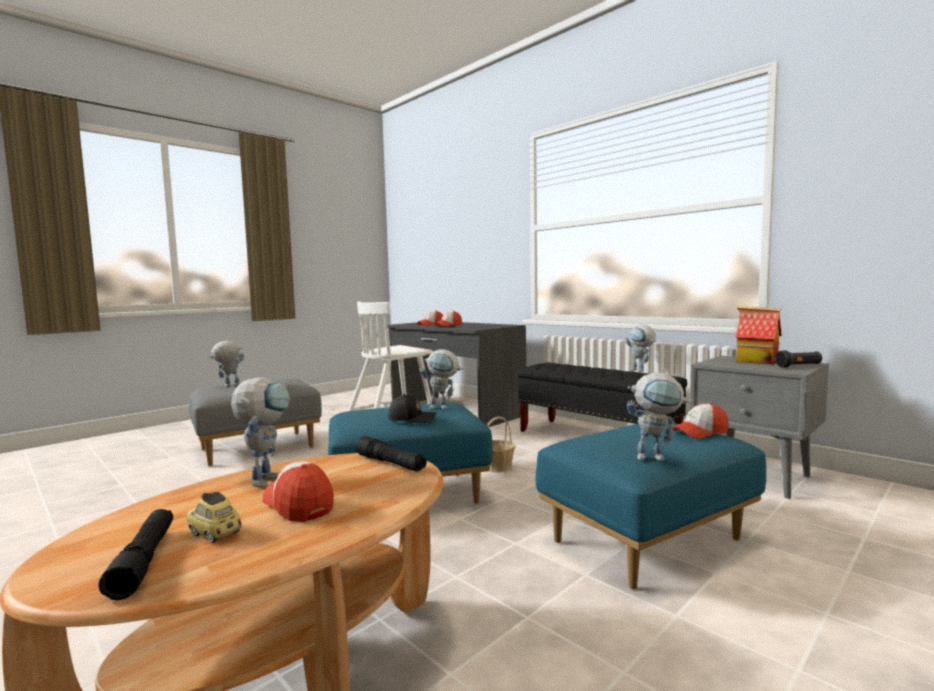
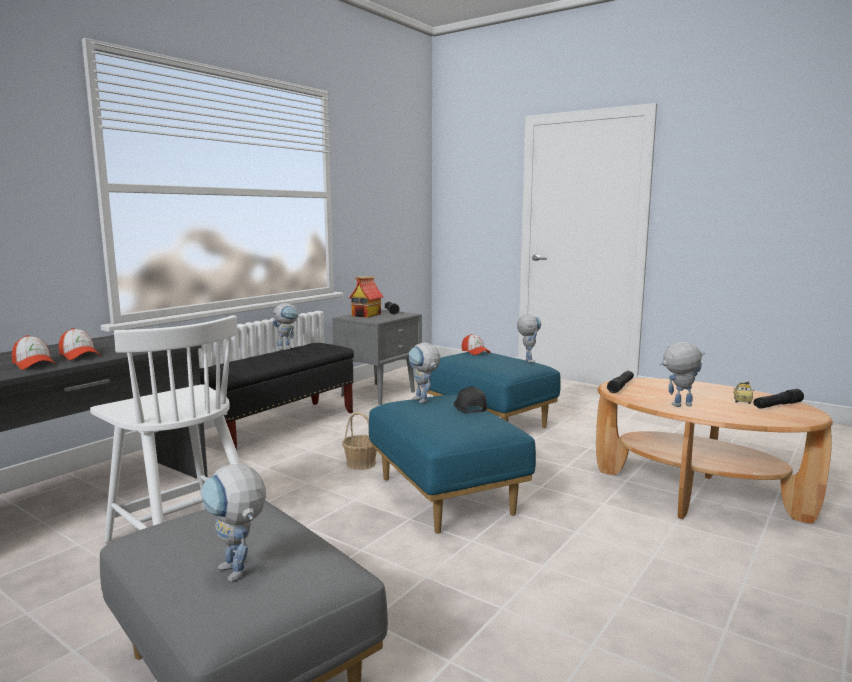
camera: 100 degrees left, 5 degrees up
cap [263,462,334,522] -> none
toy robot [421,349,463,410] -> toy robot turned 150 degrees clockwise [408,343,440,403]

